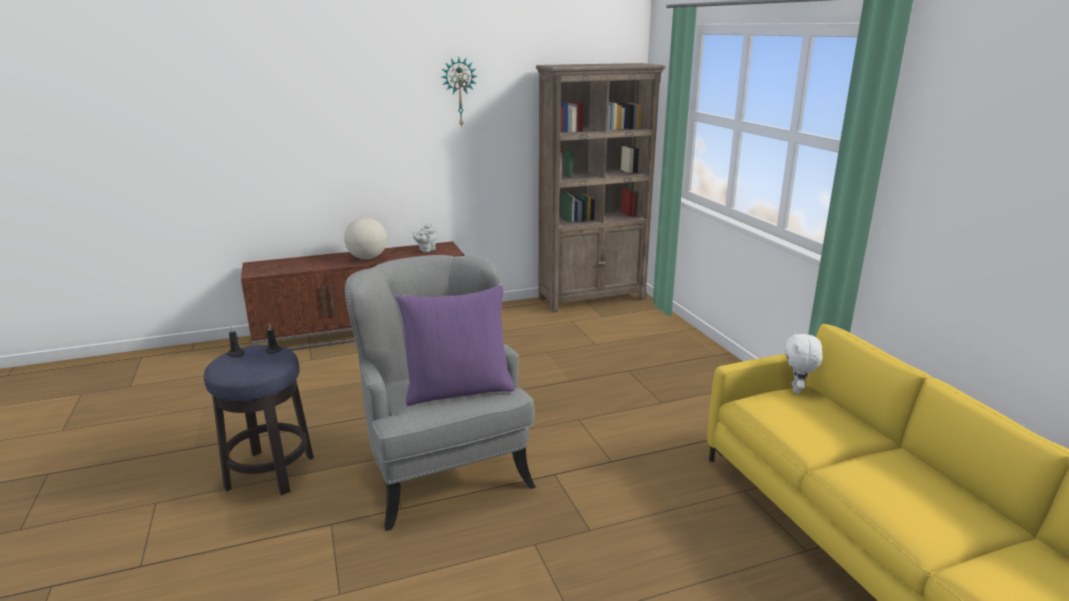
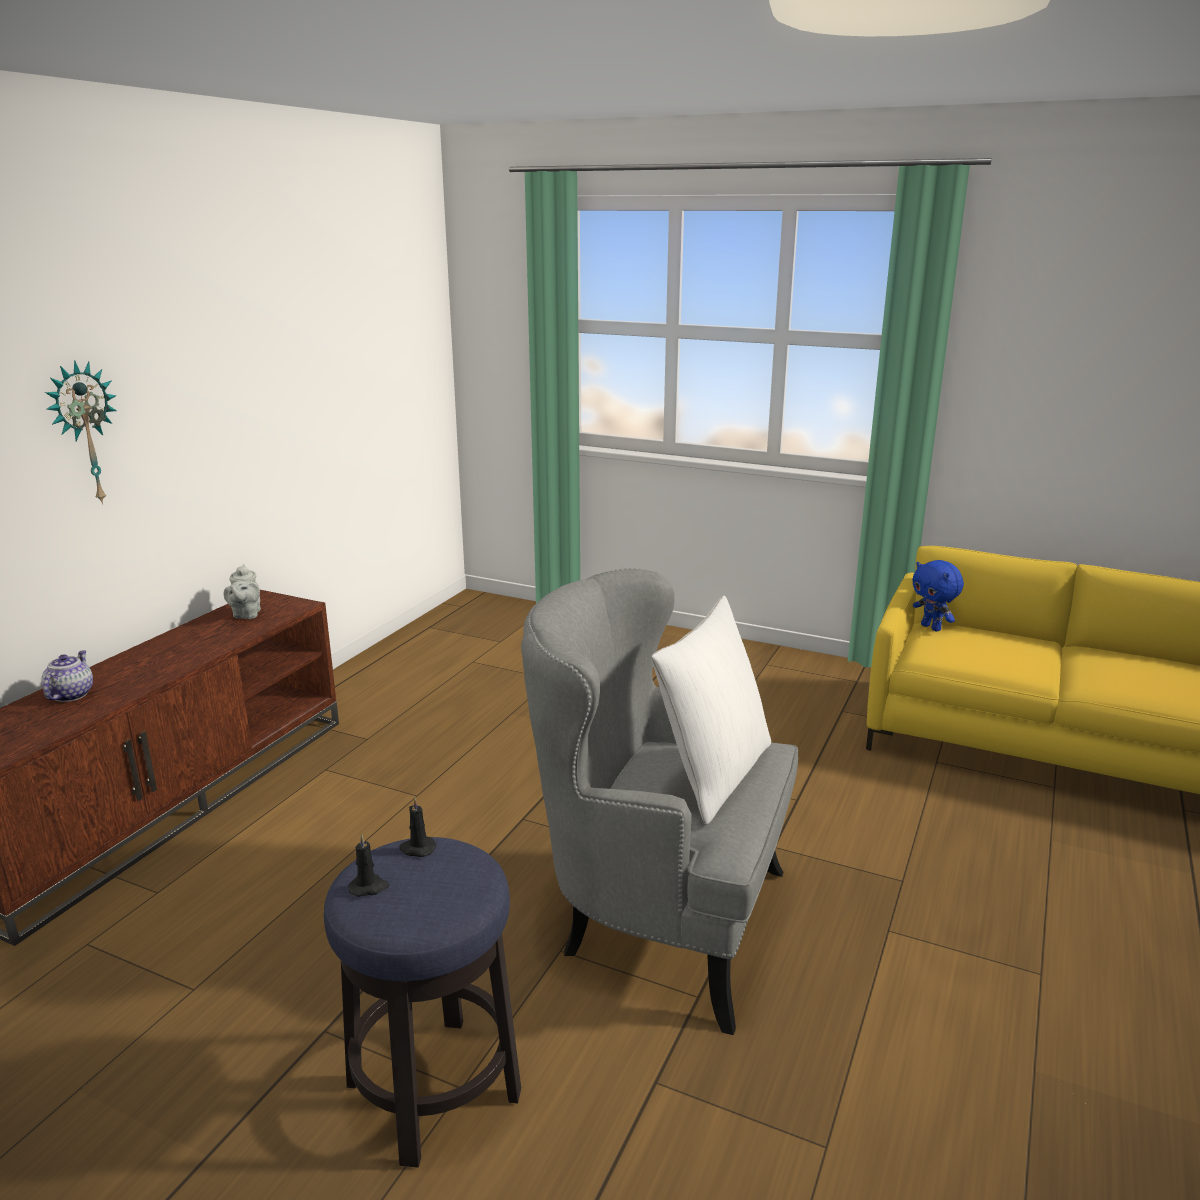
camera: 45 degrees left, 0 degrees up
globe [344,218,387,259] -> none
purple pillow [396,285,515,406] -> white pillow [651,596,771,825]
wall clock [442,57,477,128] -> wall clock moved to [45,360,117,505]
brown bookcase [536,63,666,313] -> none
white plush toy [785,331,822,394] -> blue plush toy [912,560,964,632]
none -> teapot [41,650,93,702]

